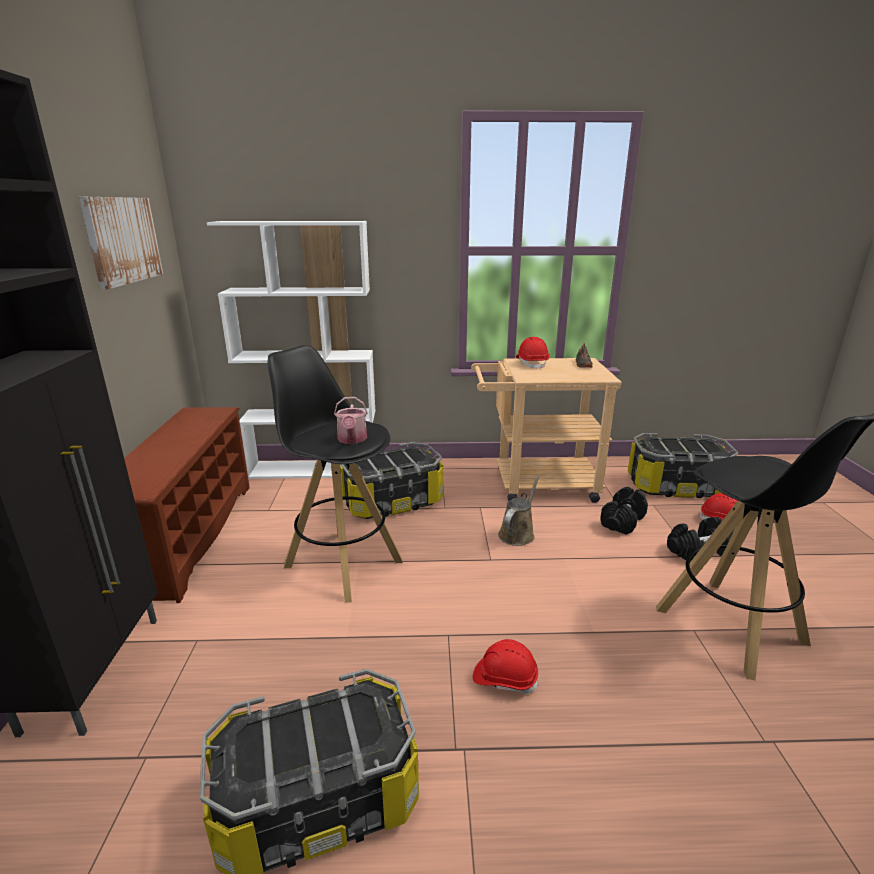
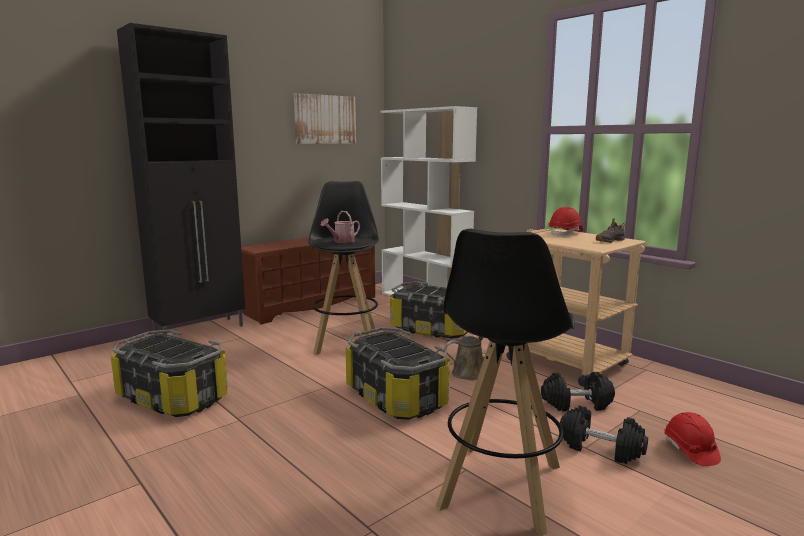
camera: 50 degrees right, 10 degrees down
red hard hat [473,639,538,694] -> none
storage box [628,433,738,498] -> storage box moved to [346,327,450,420]

